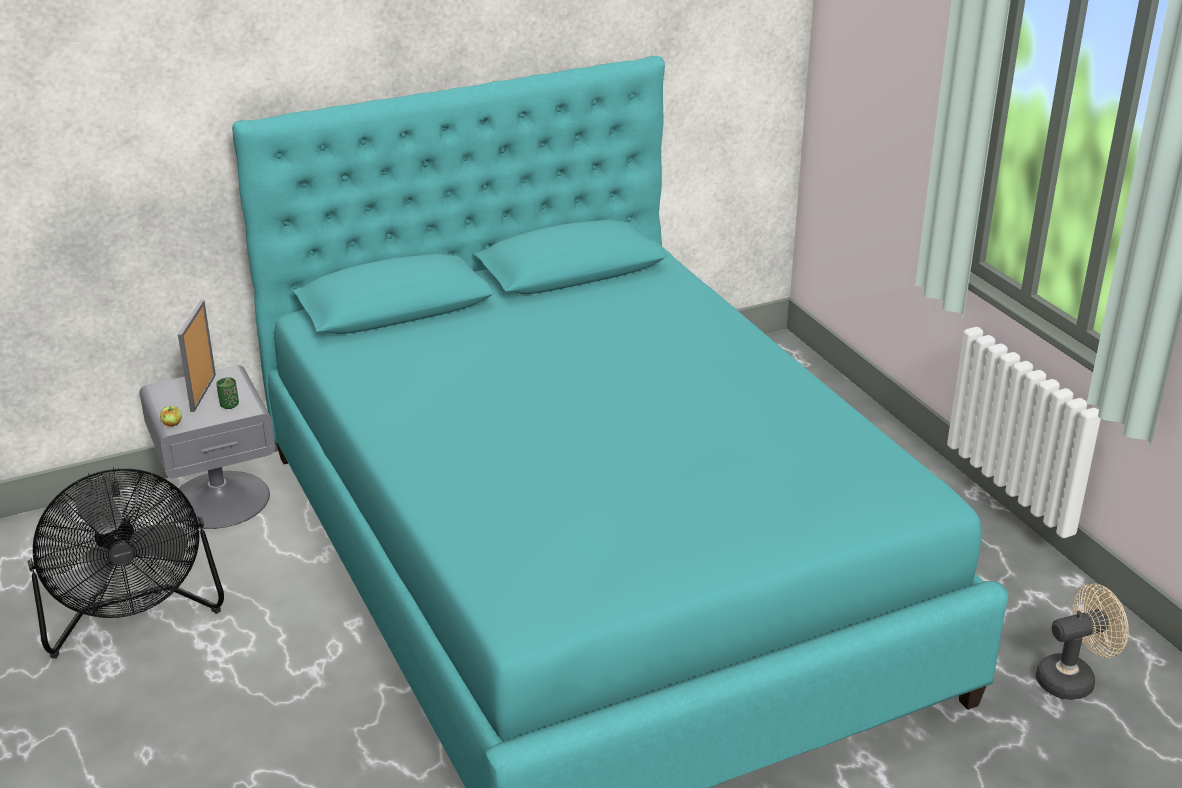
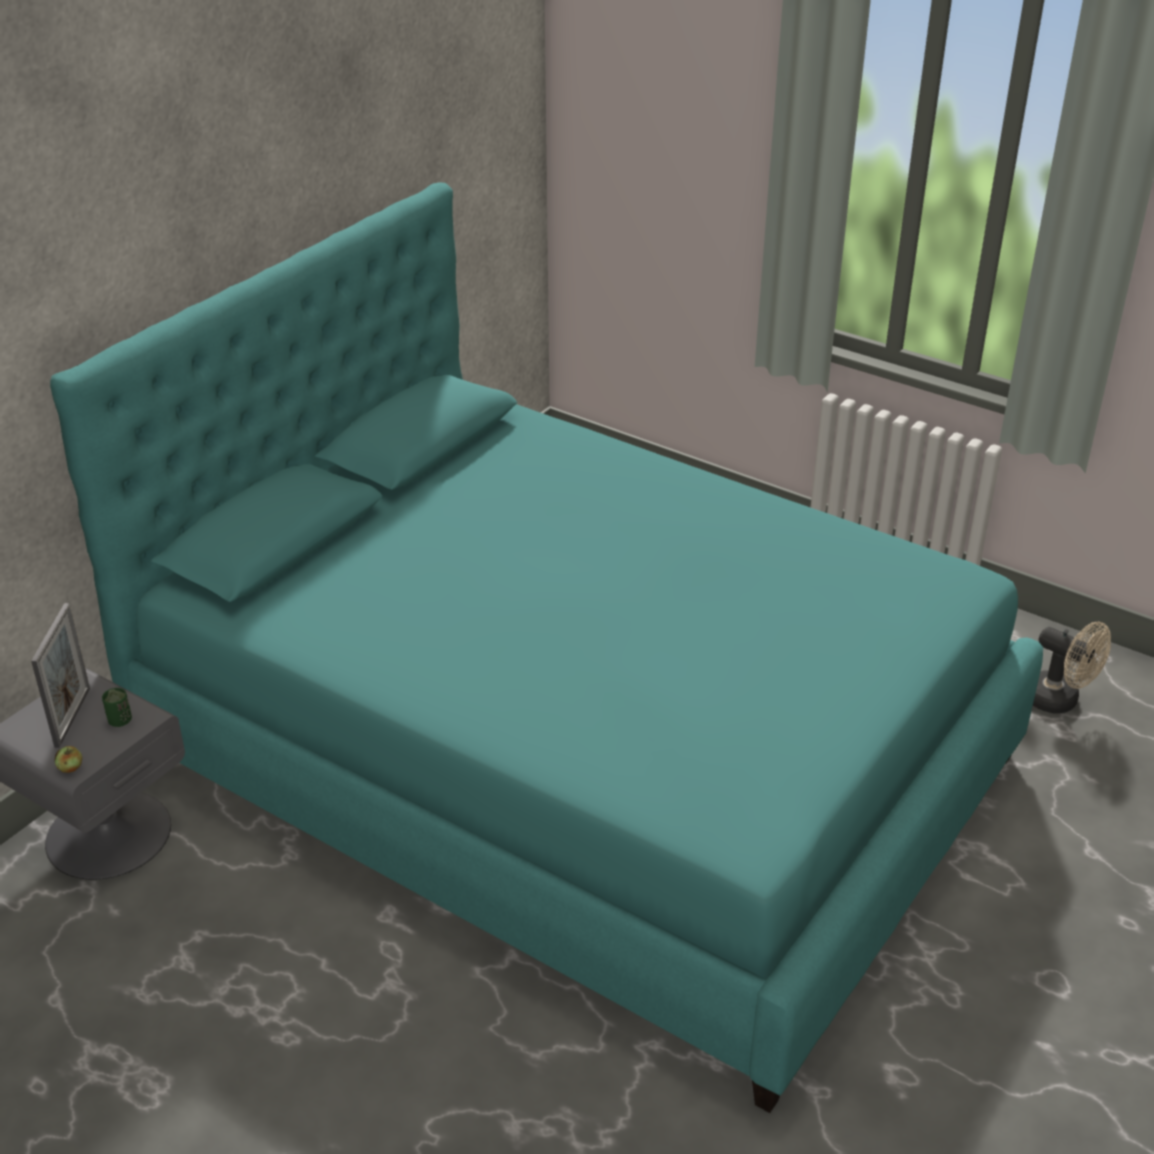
camera: 30 degrees left, 5 degrees up
black fan [28,468,224,659] -> none
picture frame [178,300,216,412] -> picture frame turned 150 degrees counterclockwise [31,603,90,748]
beige fan [1036,584,1129,700] -> beige fan turned 90 degrees clockwise [1033,621,1111,714]

